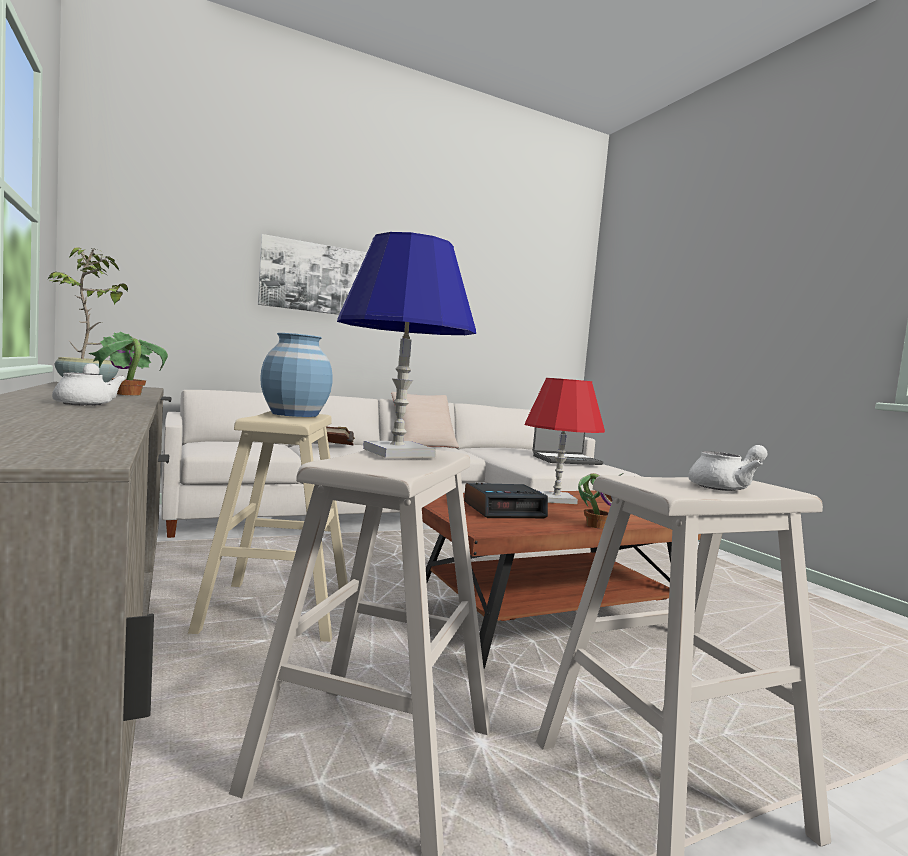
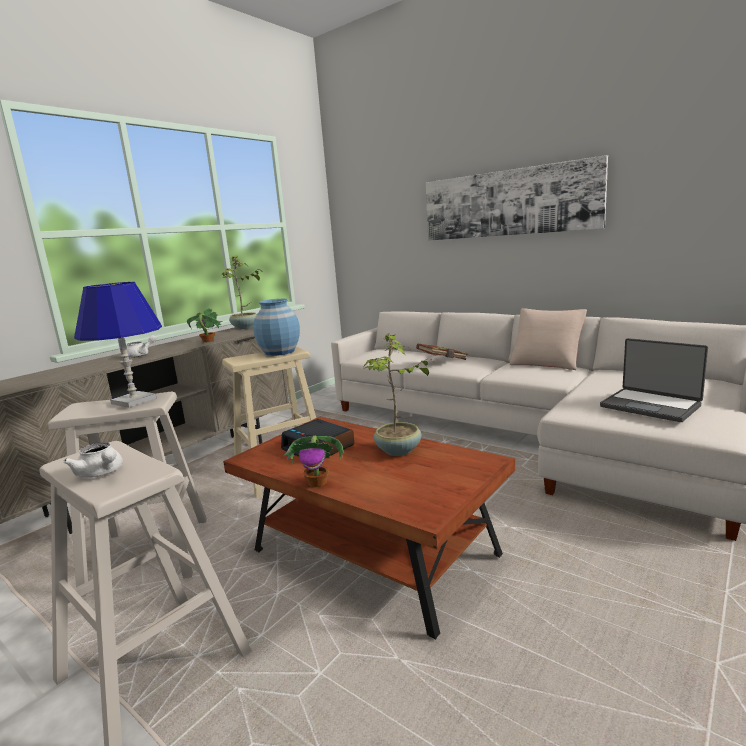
camera: 65 degrees right, 10 degrees up
red table lamp [525,378,605,504] -> potted plant [364,333,434,456]

